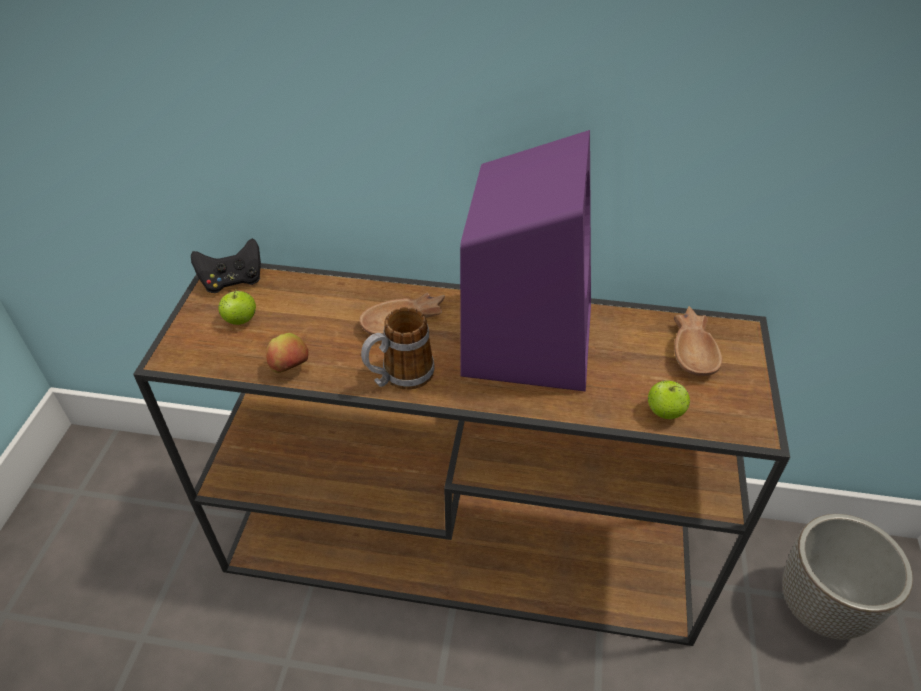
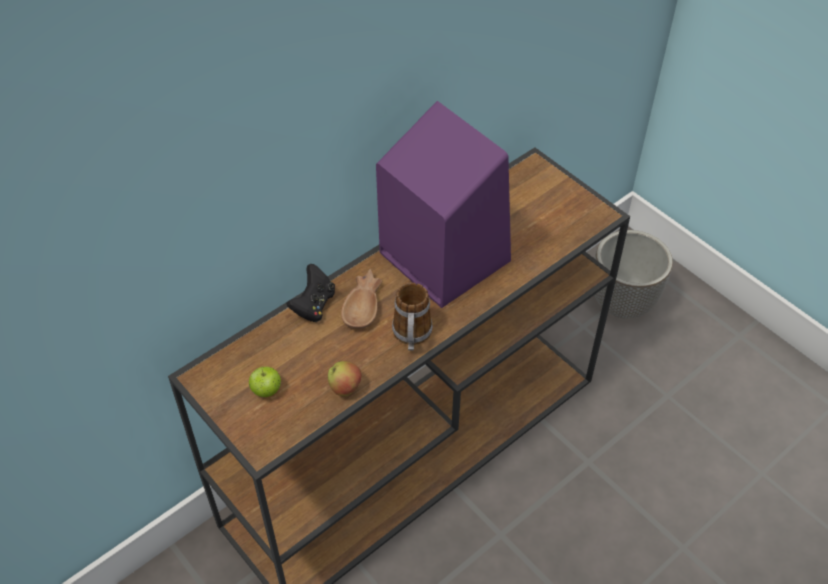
camera: 50 degrees left, 5 degrees up
black game controller [191,238,261,293] -> black game controller moved to [286,264,335,322]
apple [648,380,690,419] -> none
brown bowl [674,306,722,376] -> none

